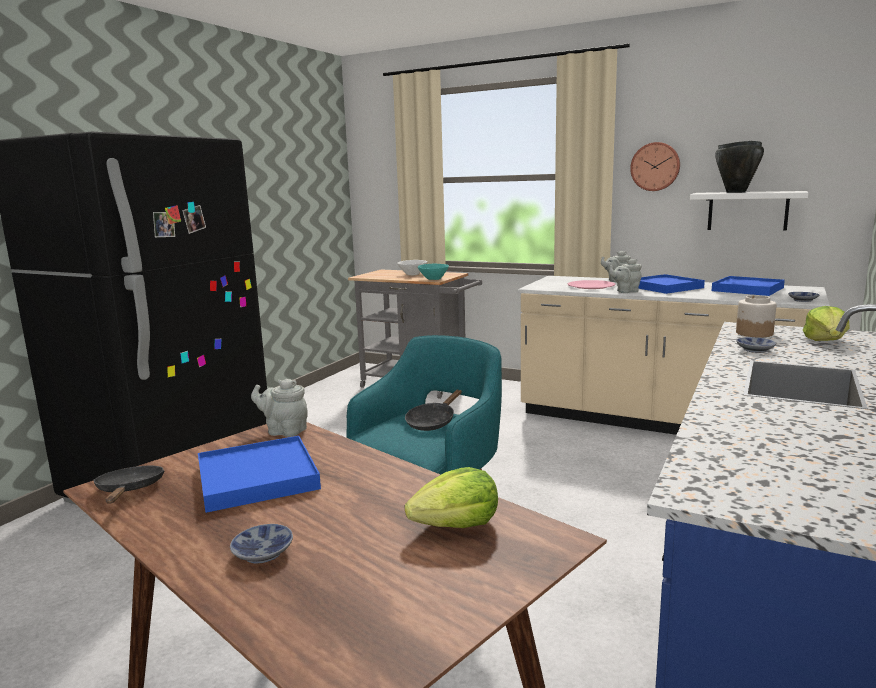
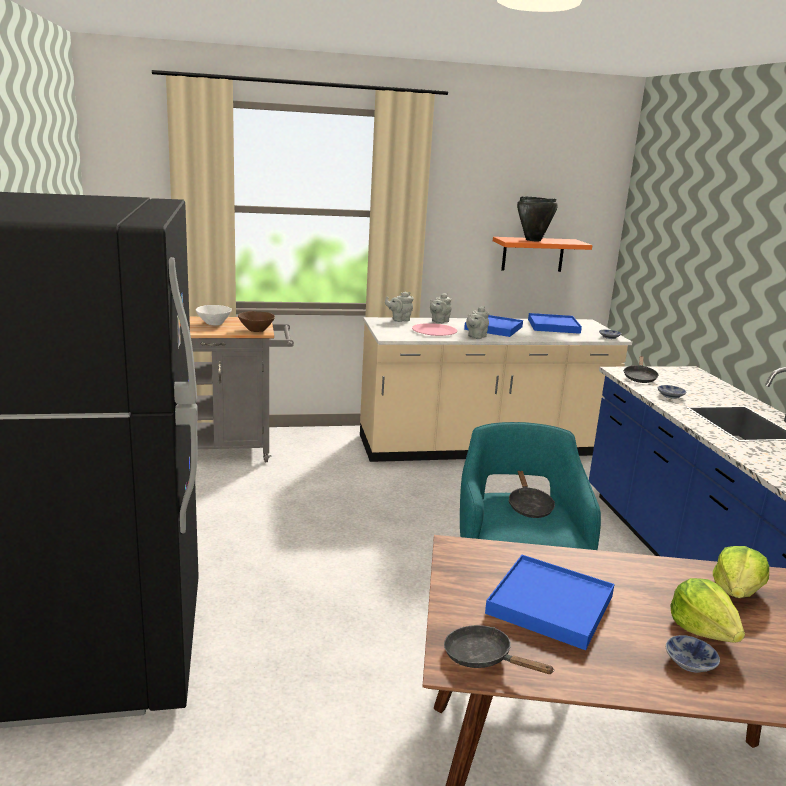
camera: 40 degrees left, 5 degrees up
grey teapot [251,379,308,437] -> grey teapot moved to [385,292,414,322]
turquoise bowl [418,264,449,280] -> brown bowl [238,311,275,332]
wall clock [630,142,680,191] -> none
white shelf [690,191,808,231] -> orange shelf [493,237,592,272]
jar [736,295,776,338] -> black frying pan [623,356,659,383]
lettuce [803,306,849,341] -> lettuce moved to [670,578,745,643]

